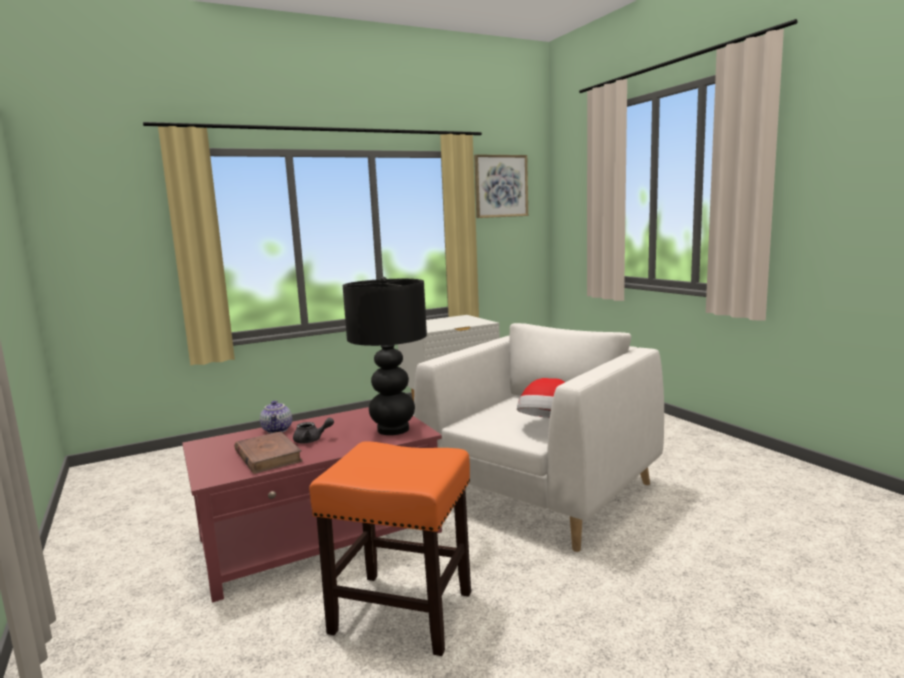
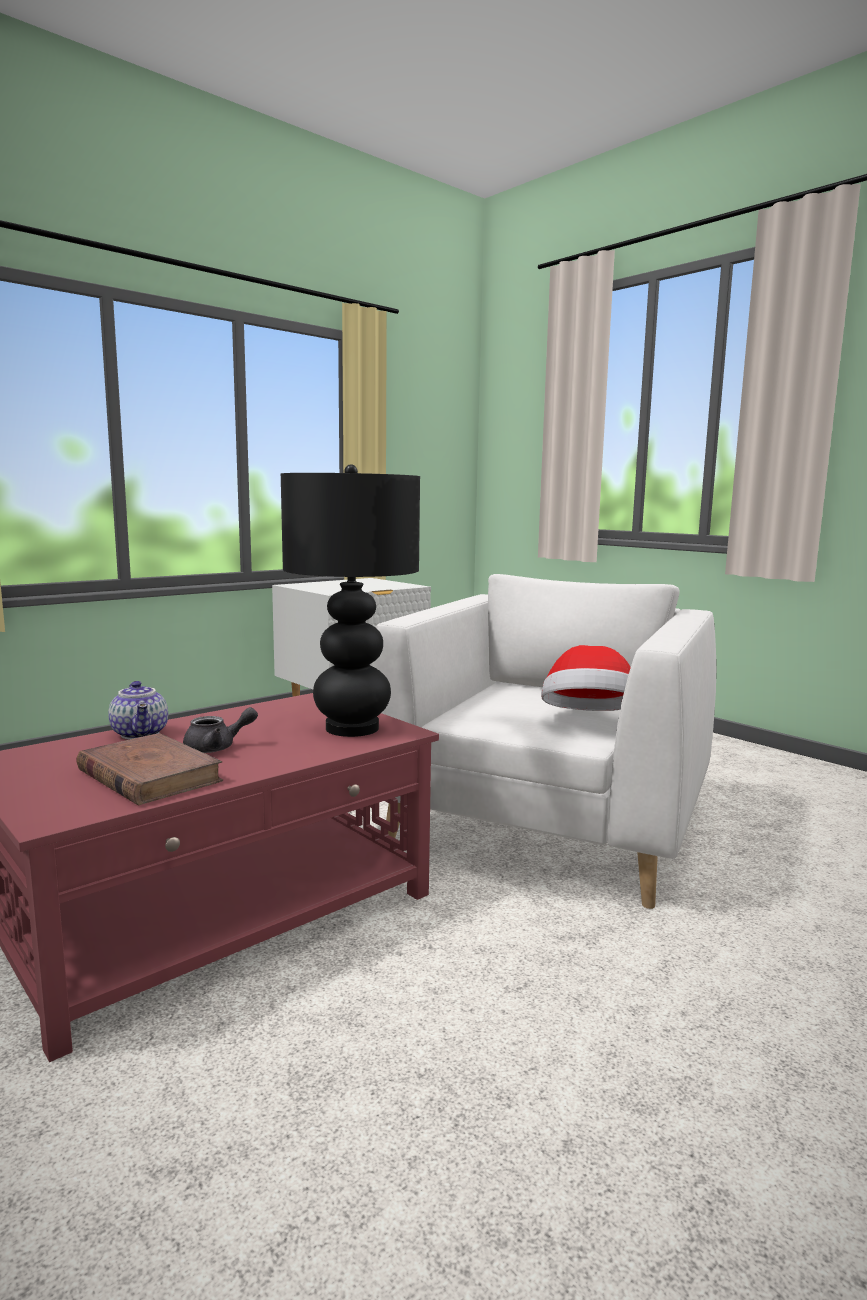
camera: 15 degrees left, 0 degrees up
orange stool [309,441,471,656] -> none
picture [474,155,528,218] -> none

